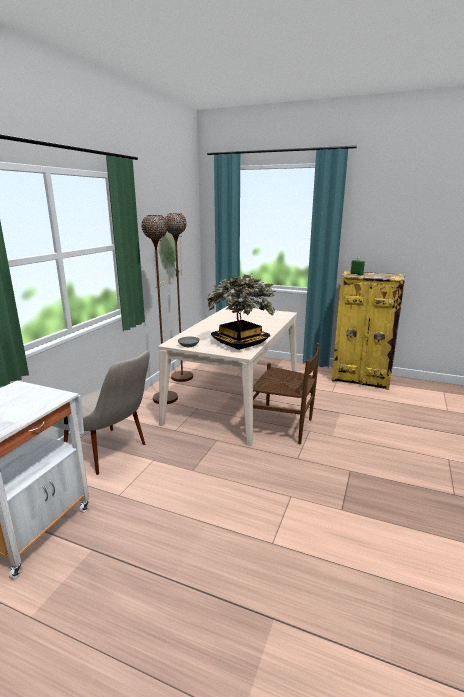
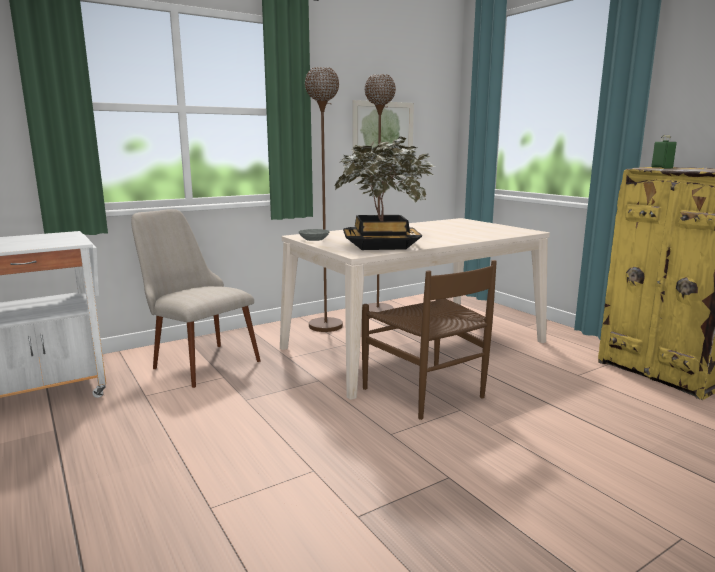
camera: 35 degrees right, 5 degrees down
beige chair [64,351,150,475] -> beige chair turned 150 degrees clockwise [131,209,261,388]

